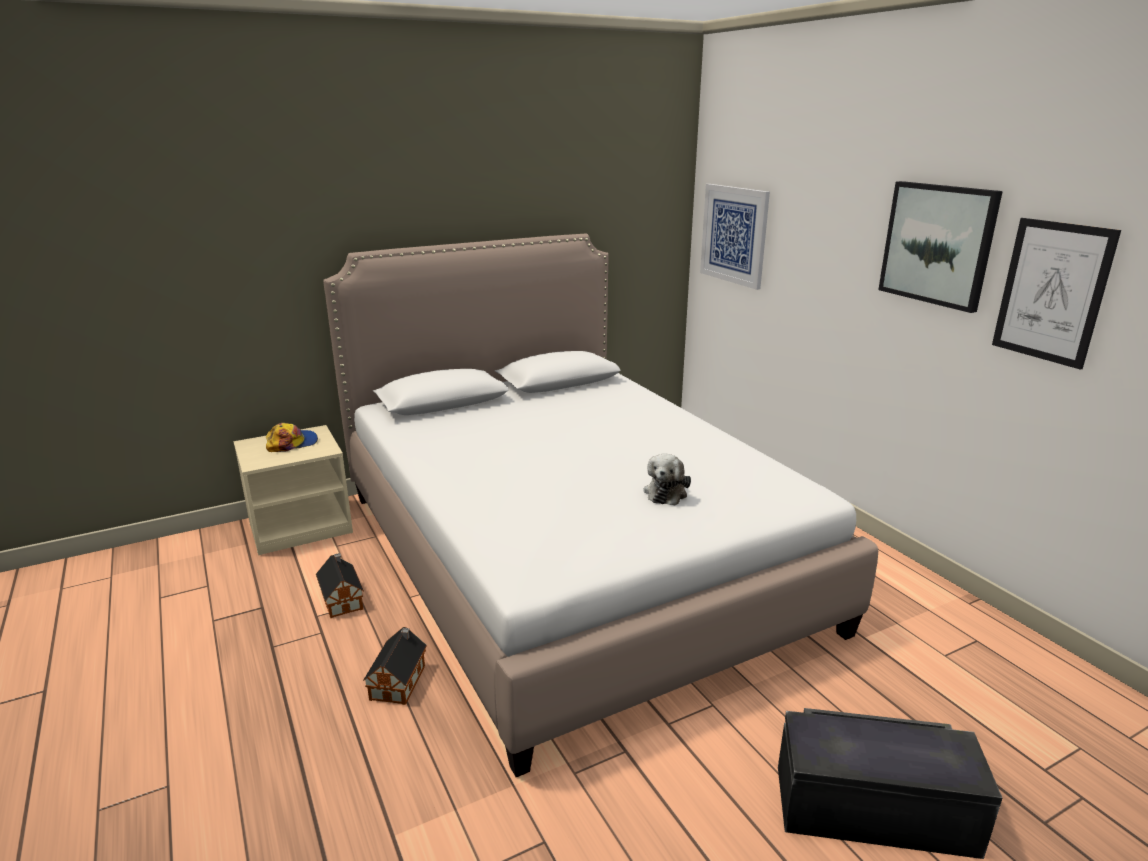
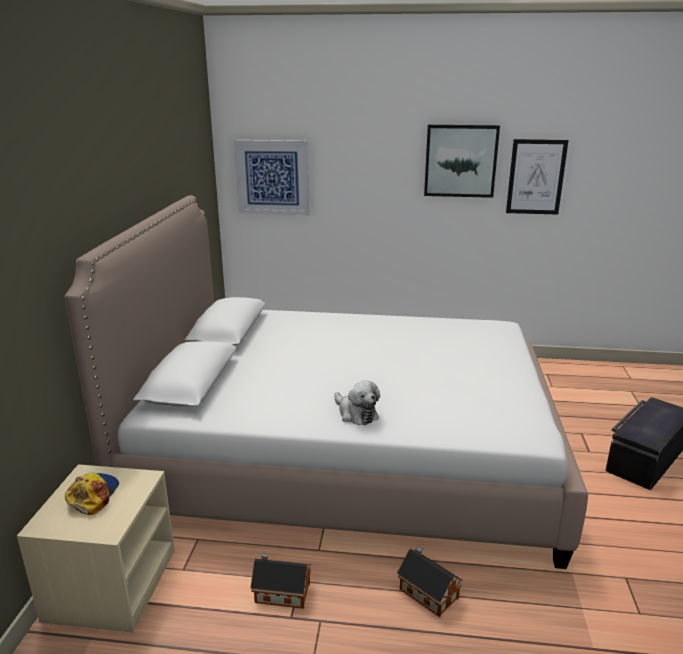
camera: 55 degrees left, 0 degrees up
plush toy [643,454,691,505] -> plush toy moved to [334,381,380,425]

